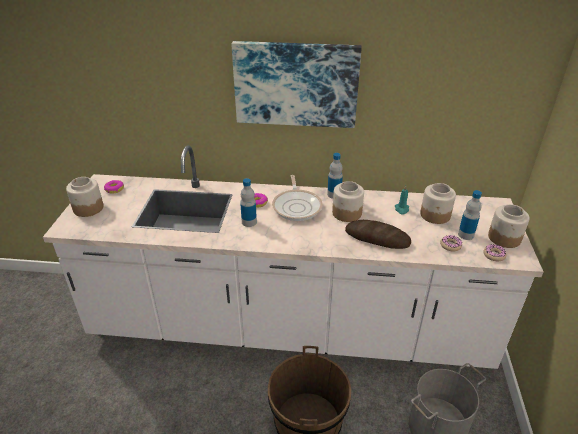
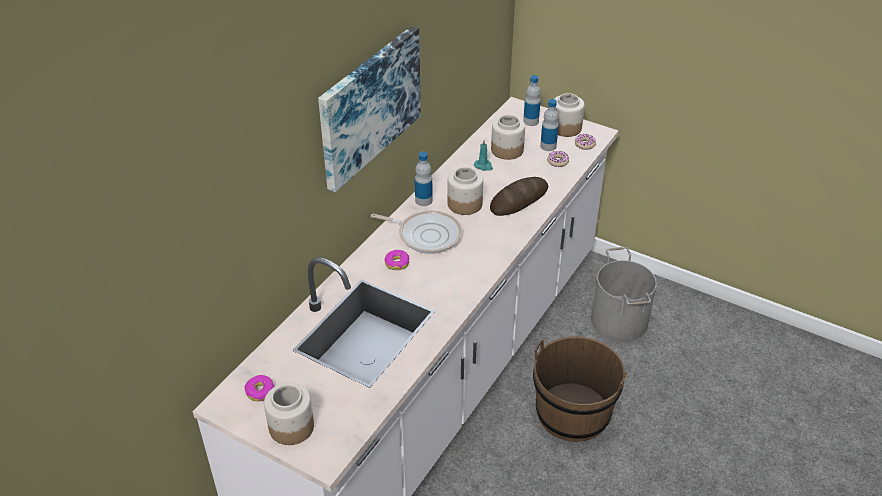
camera: 65 degrees left, 5 degrees up
bottle [240,178,257,227] -> bottle moved to [523,75,541,126]

